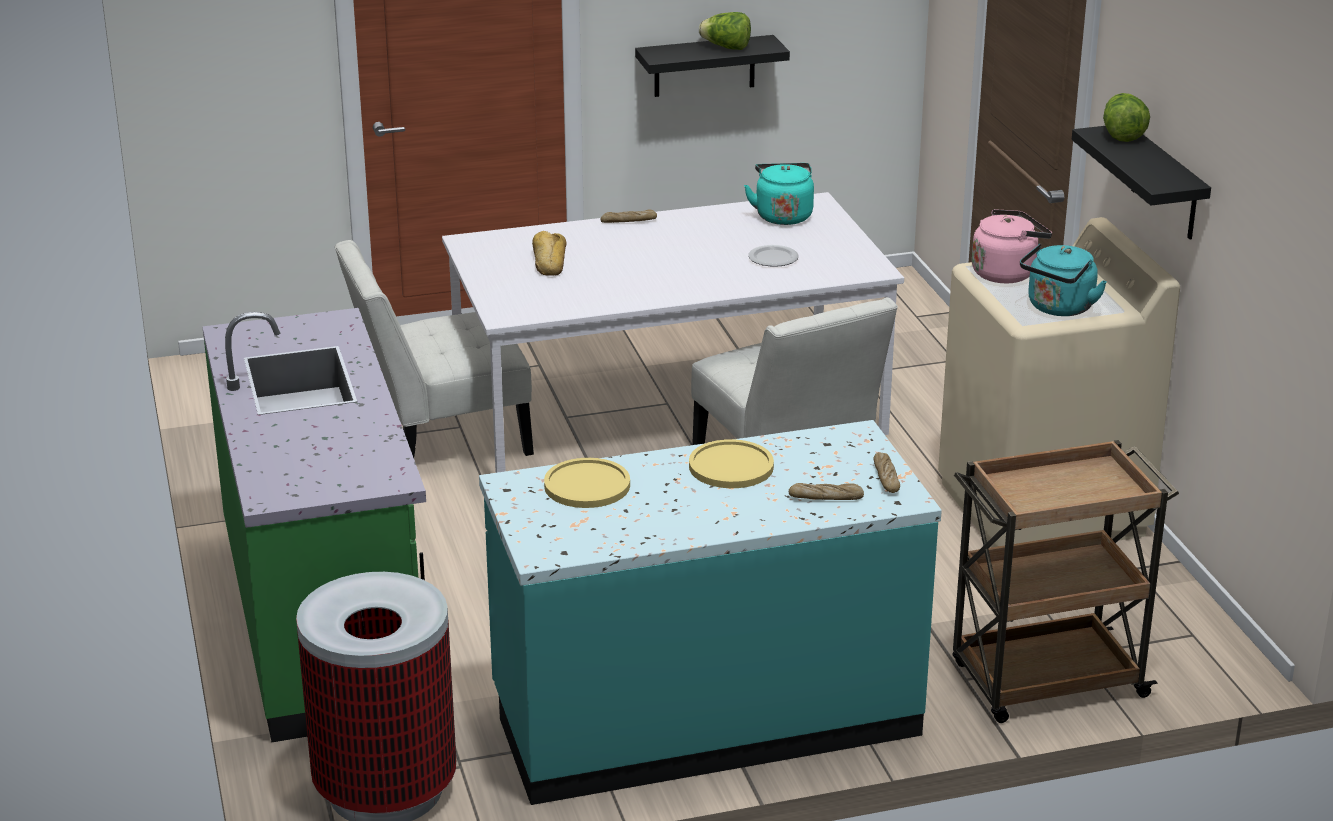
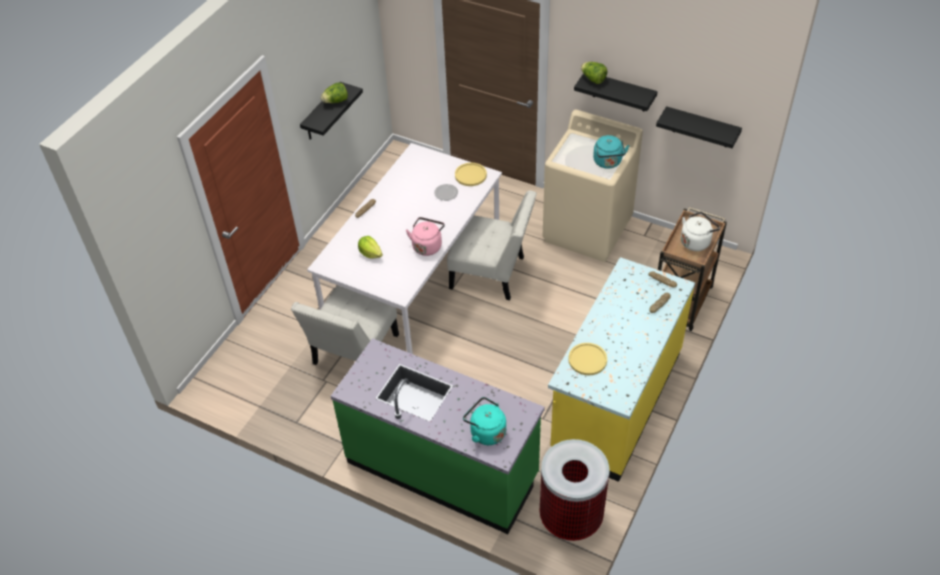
camera: 45 degrees left, 20 degrees up
turquoise counter [479,420,942,805] -> yellow counter [548,257,695,482]
bread [532,231,566,276] -> lettuce [358,236,383,259]
yellow plate [689,439,774,488] -> yellow plate moved to [455,163,487,186]
turquoise kettle [744,163,814,225] -> turquoise kettle moved to [463,397,506,445]
pink kettle [972,209,1052,284] -> pink kettle moved to [406,217,445,256]
none -> black shelf [656,106,742,149]
none -> white kettle [681,212,720,251]

